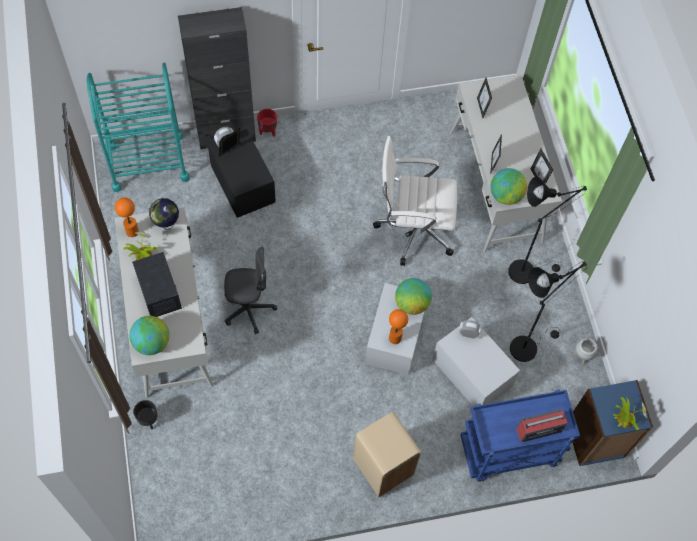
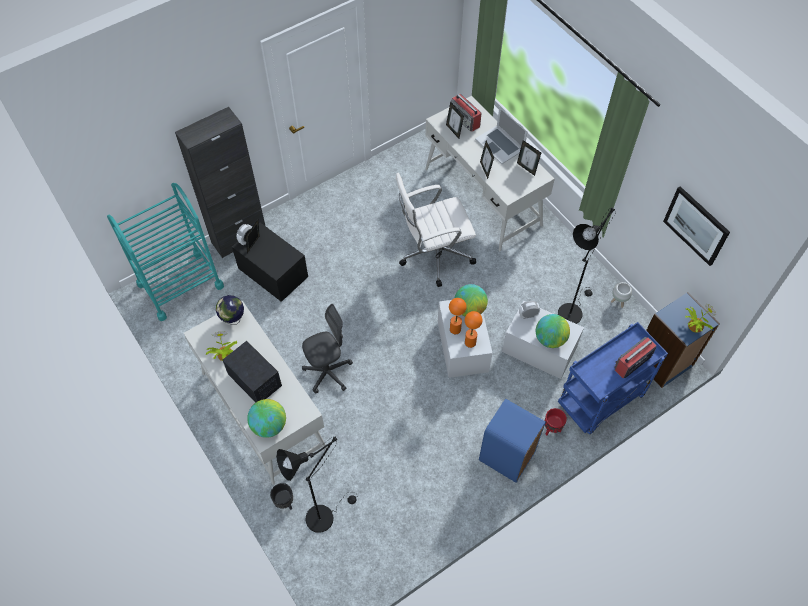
camera: 20 degrees left, 5 degrees down
orange table lamp [115,198,139,237] -> orange table lamp moved to [449,298,467,334]
red planter [257,109,277,137] -> red planter moved to [545,408,567,435]
beige trash can [353,412,421,497] -> blue trash can [479,399,546,483]
globe [490,168,527,205] -> globe moved to [536,314,570,348]
black floor lamp [508,177,587,284] -> black floor lamp moved to [276,436,357,533]
none -> radio [451,94,482,132]
none -> laptop [475,107,528,164]
none -> picture [663,186,730,266]

